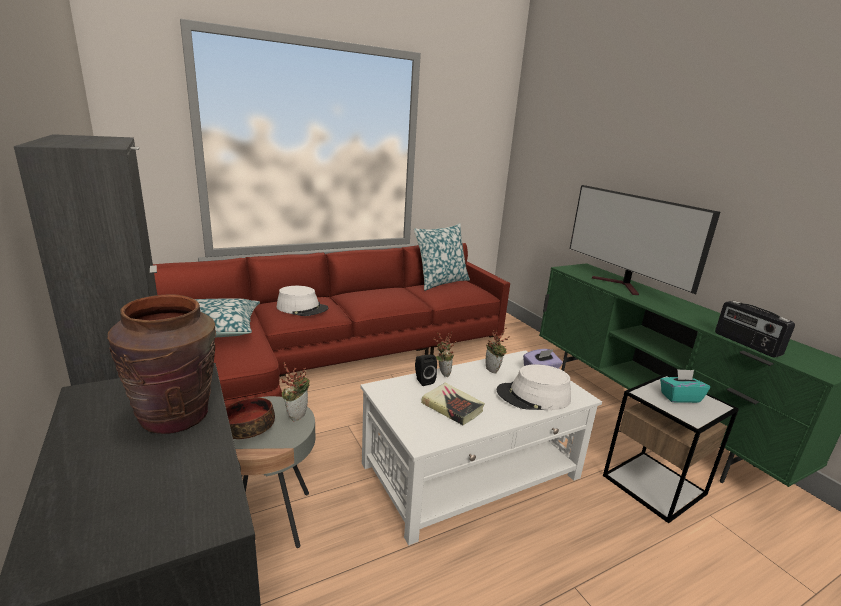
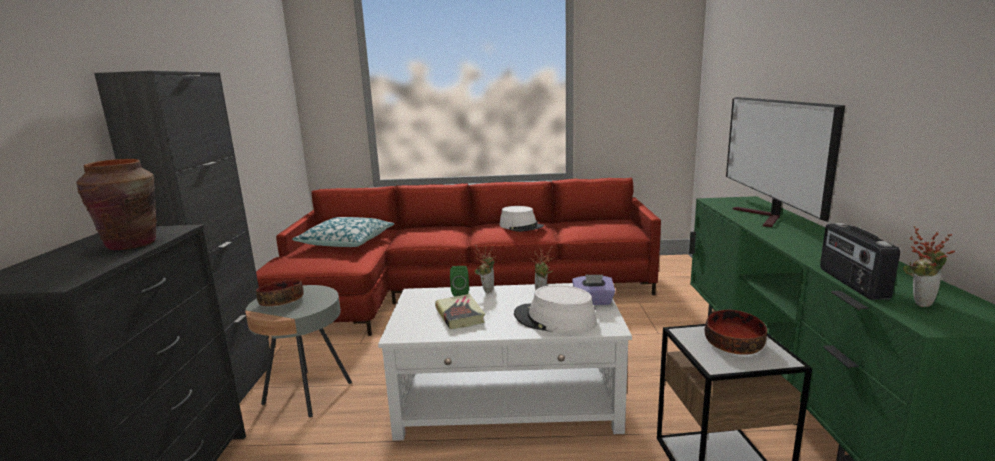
camera: 30 degrees right, 5 degrees down
white hat [277,286,328,316] -> white hat moved to [499,206,544,232]
potted plant [281,362,310,421] -> potted plant moved to [903,226,955,307]
pillow [414,223,470,291] -> none
black speaker [415,354,437,386] -> green speaker [450,266,469,296]
turquoise tissue box [660,369,710,403] -> bowl [705,310,767,355]

